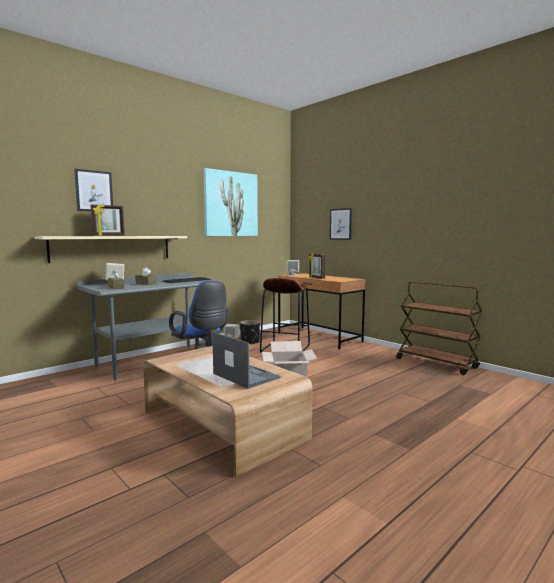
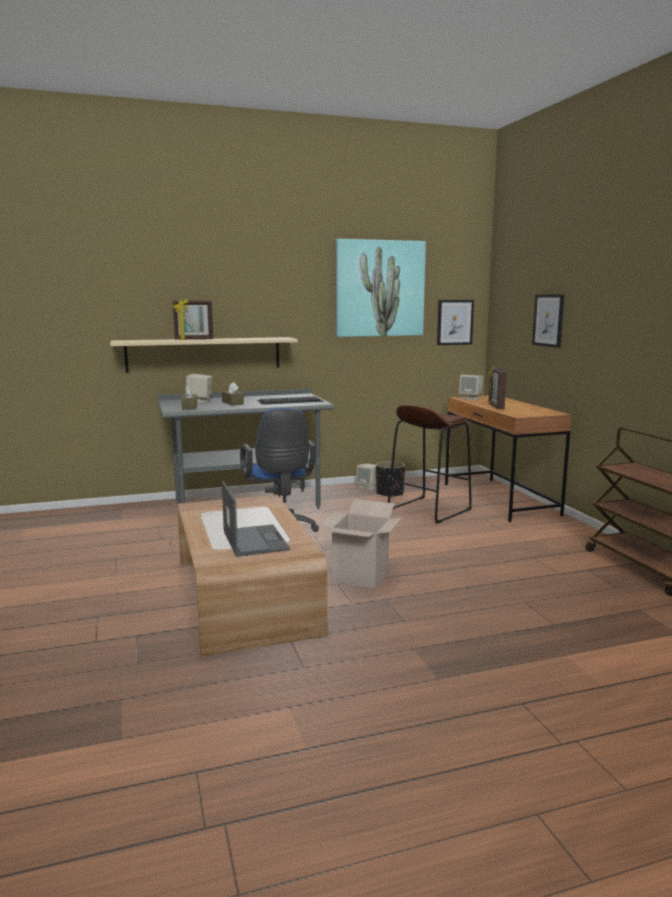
camera: 25 degrees right, 5 degrees up
picture [74,169,113,212] -> picture moved to [437,300,474,345]

